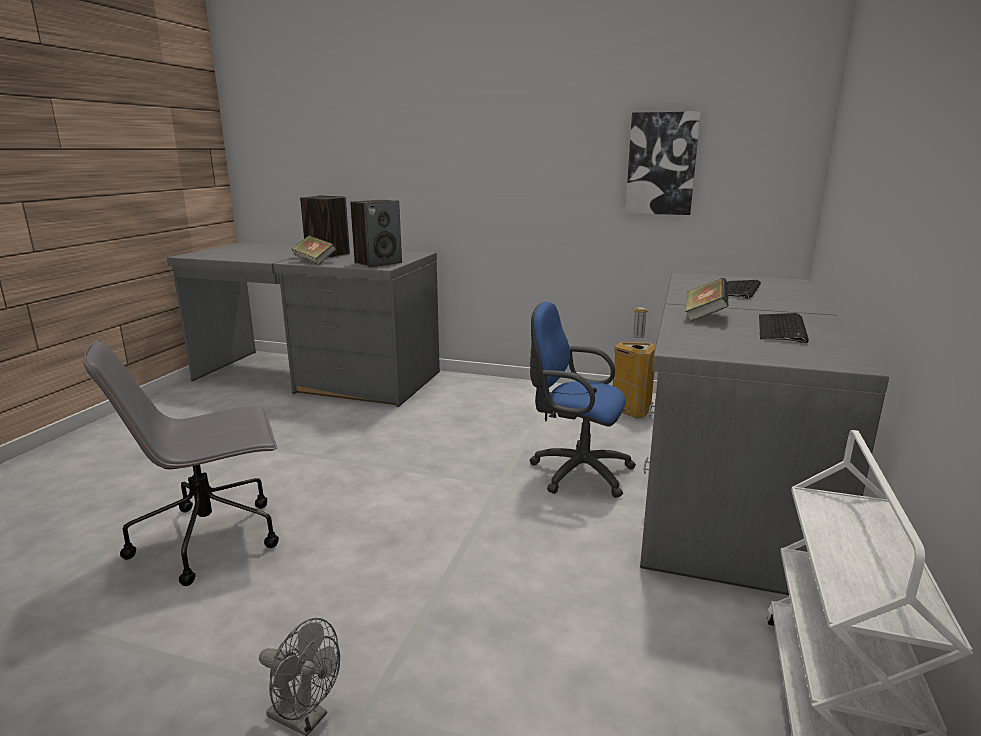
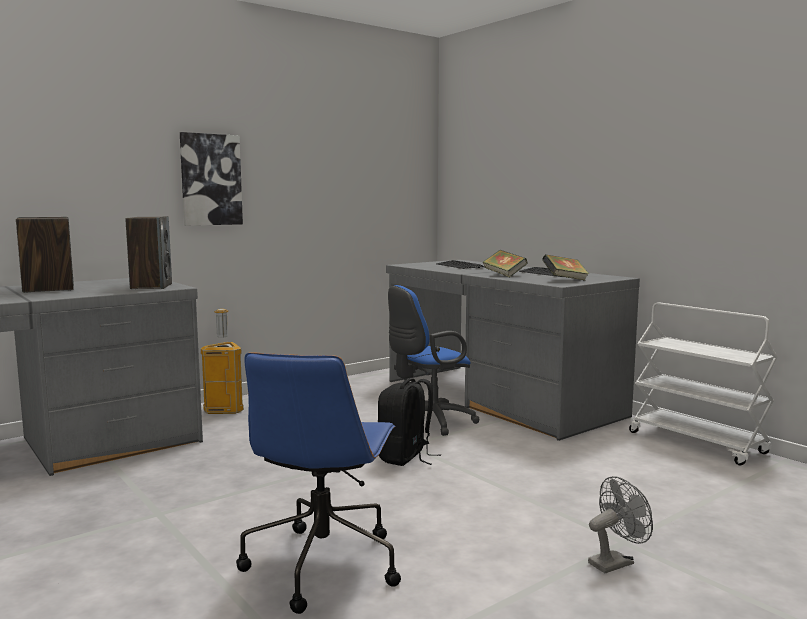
camera: 55 degrees left, 10 degrees down
grey office chair [83,340,279,586] -> blue office chair [236,352,401,614]
book [291,235,336,264] -> book moved to [542,254,589,281]
trash can [613,307,656,418] -> trash can moved to [201,309,244,414]
picture [625,111,701,215] -> picture moved to [180,132,243,226]
none -> black backpack [378,379,441,466]

